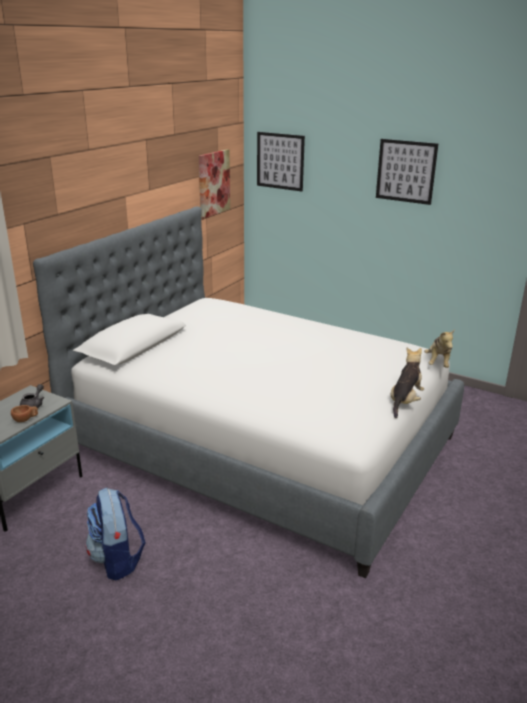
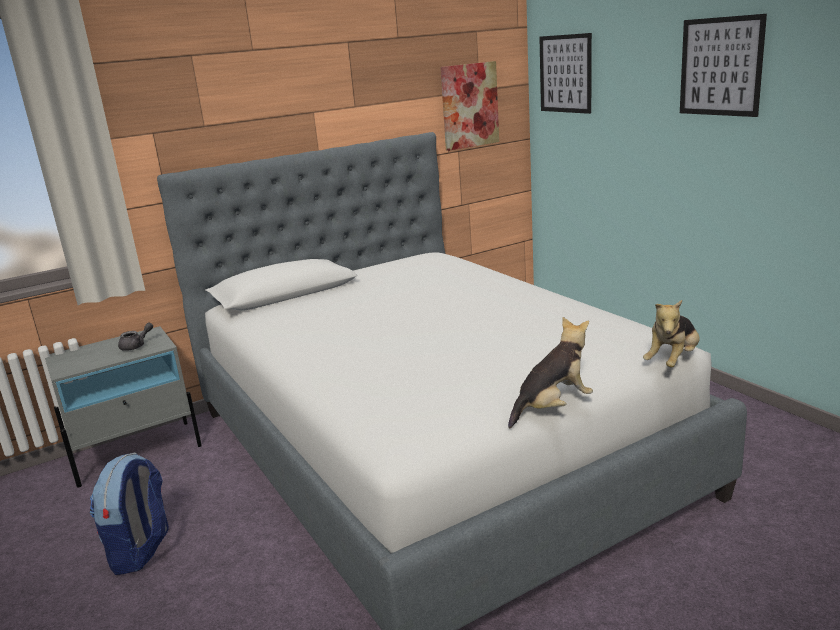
camera: 30 degrees right, 5 degrees down
brown cup [11,405,38,422] -> none

